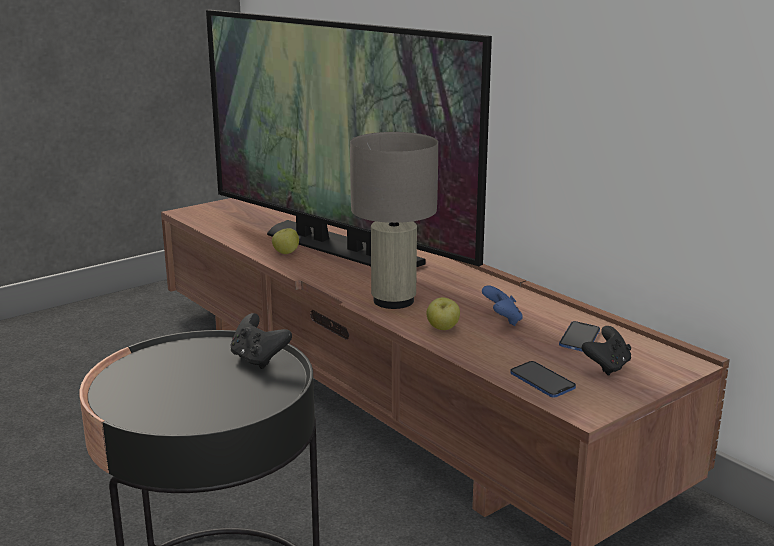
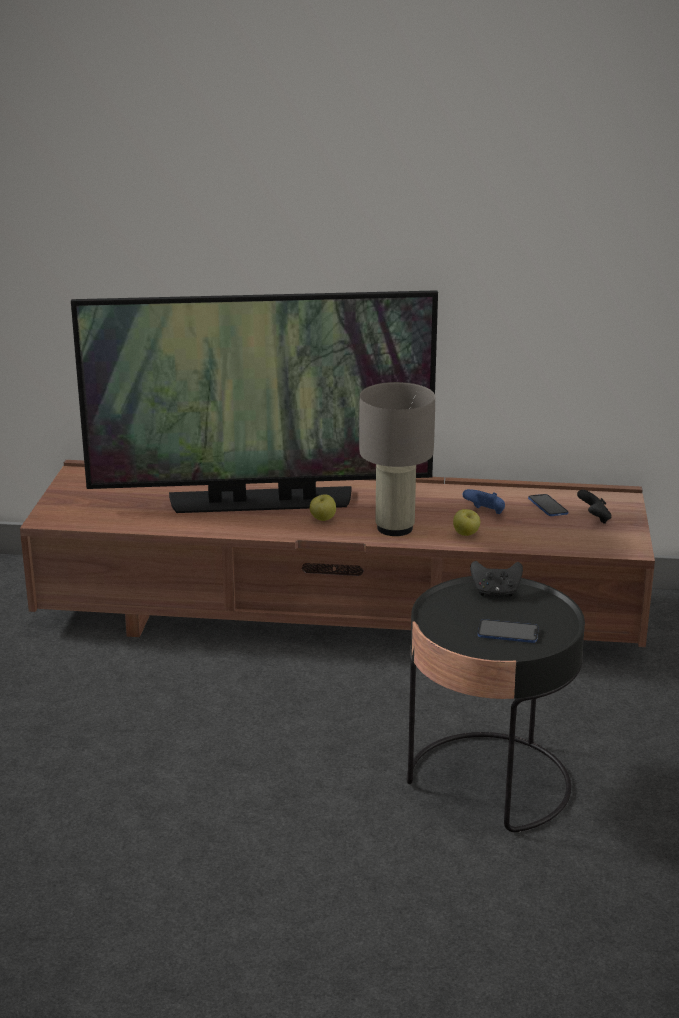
camera: 45 degrees left, 5 degrees up
apple [272,228,299,254] -> apple moved to [310,494,336,521]
phone [510,361,576,397] -> phone moved to [478,619,539,643]

